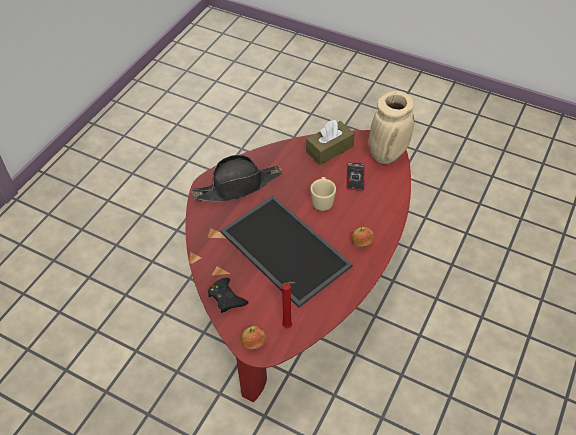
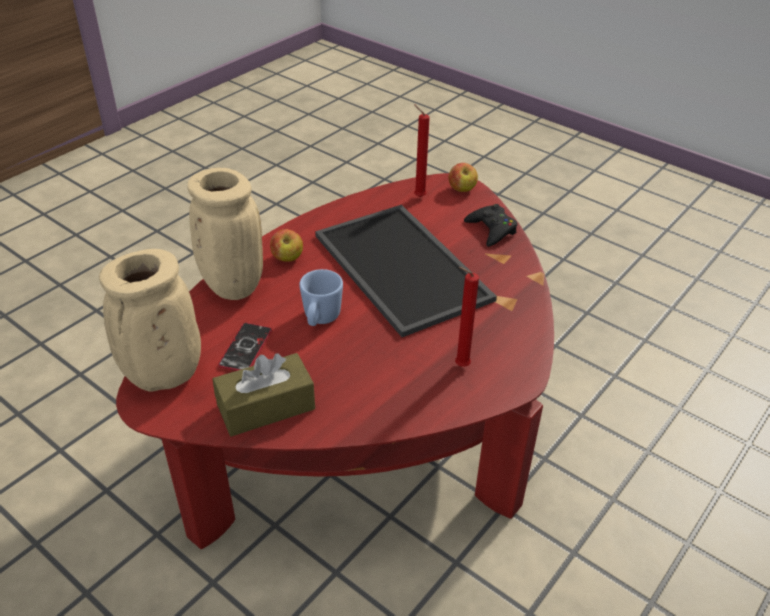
camera: 170 degrees left, 10 degrees down
black hat [192,155,282,202] -> red candle [455,267,479,367]
beige mug [310,177,336,211] -> blue mug [299,269,343,326]
none -> beige vase [187,168,263,300]

